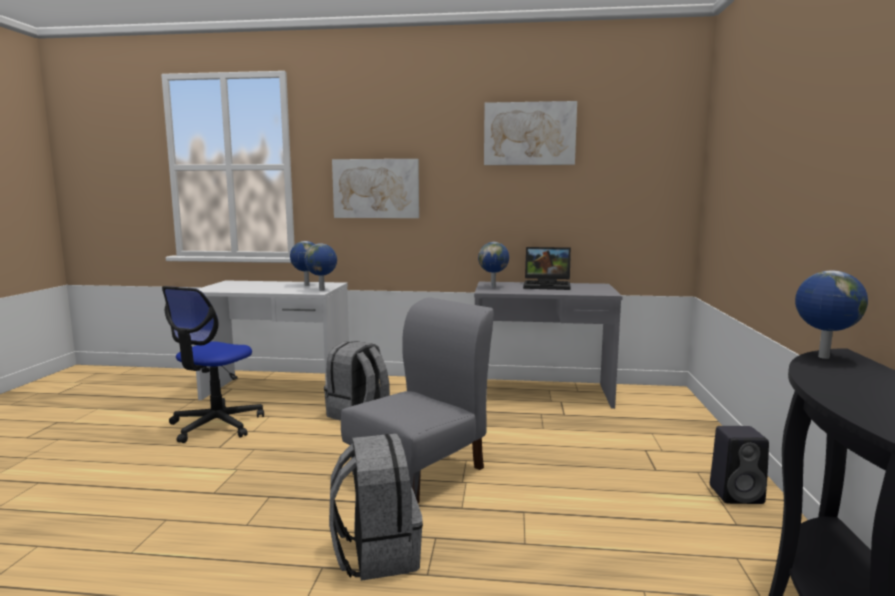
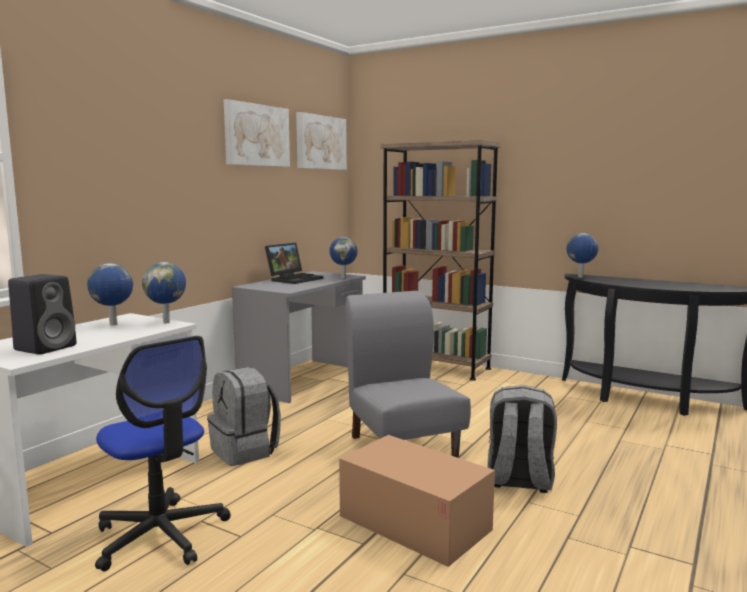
camera: 65 degrees left, 0 degrees up
picture [332,159,419,218] -> picture moved to [296,112,347,170]
globe [478,242,509,288] -> globe moved to [330,237,358,279]
black speaker [710,426,769,504] -> black speaker moved to [8,274,77,355]
none -> cardboard box [339,435,495,567]
none -> brown bookcase [381,140,501,381]

